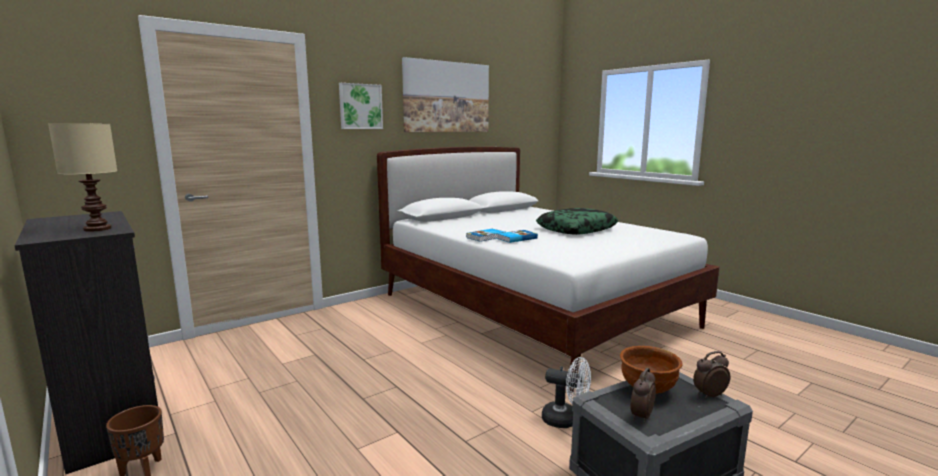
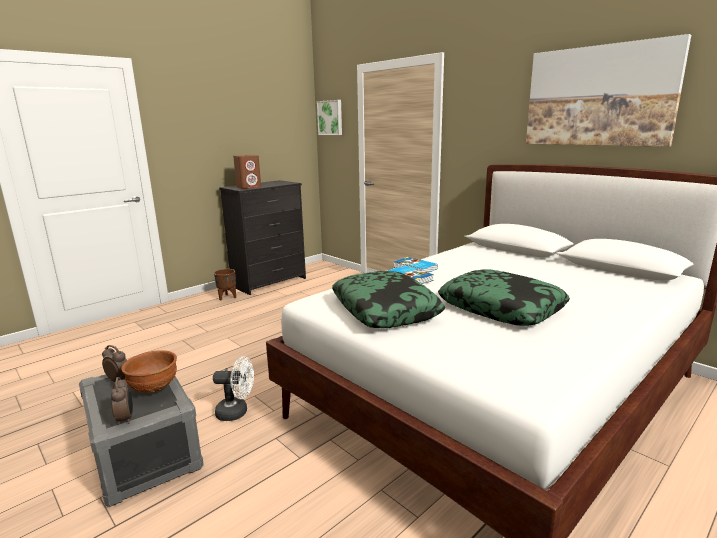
camera: 85 degrees right, 5 degrees up
beige table lamp [48,123,117,232] -> brown speaker [233,155,261,189]
picture [339,83,383,129] -> picture moved to [317,100,342,135]
white fan [542,357,591,428] -> white fan turned 105 degrees counterclockwise [213,356,254,421]
none -> pillow [332,271,445,328]

